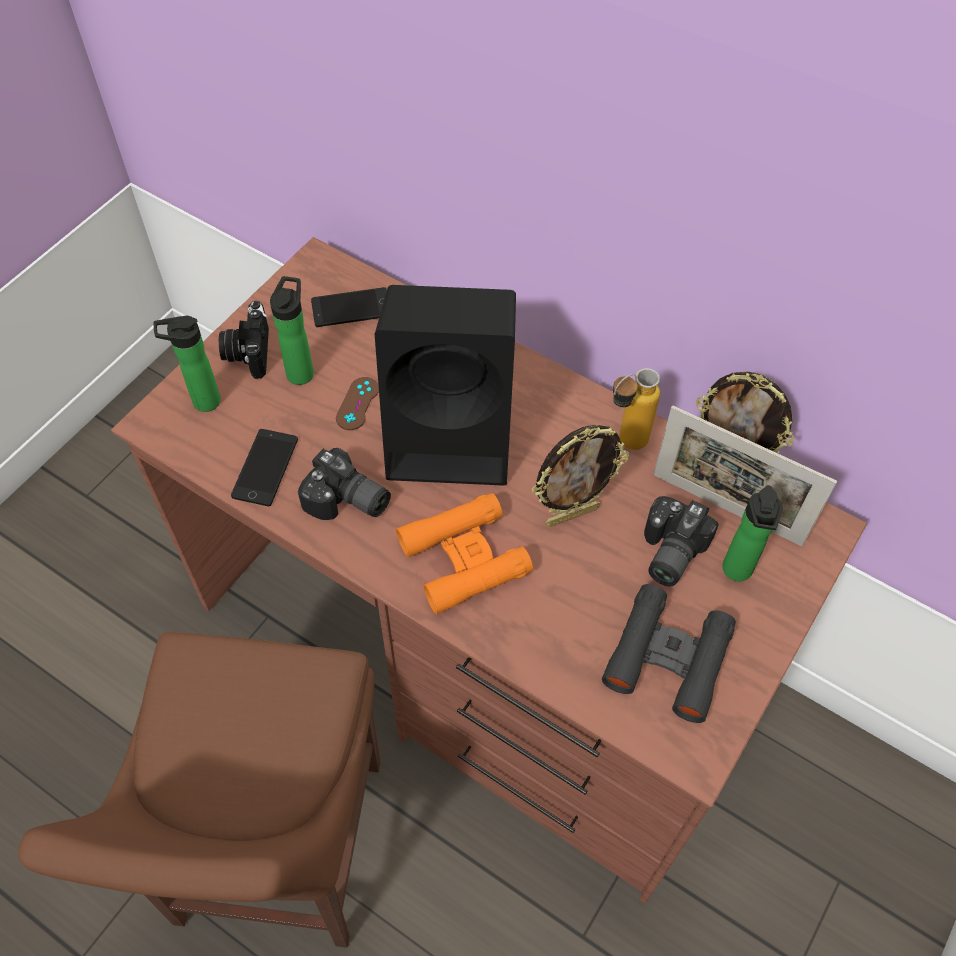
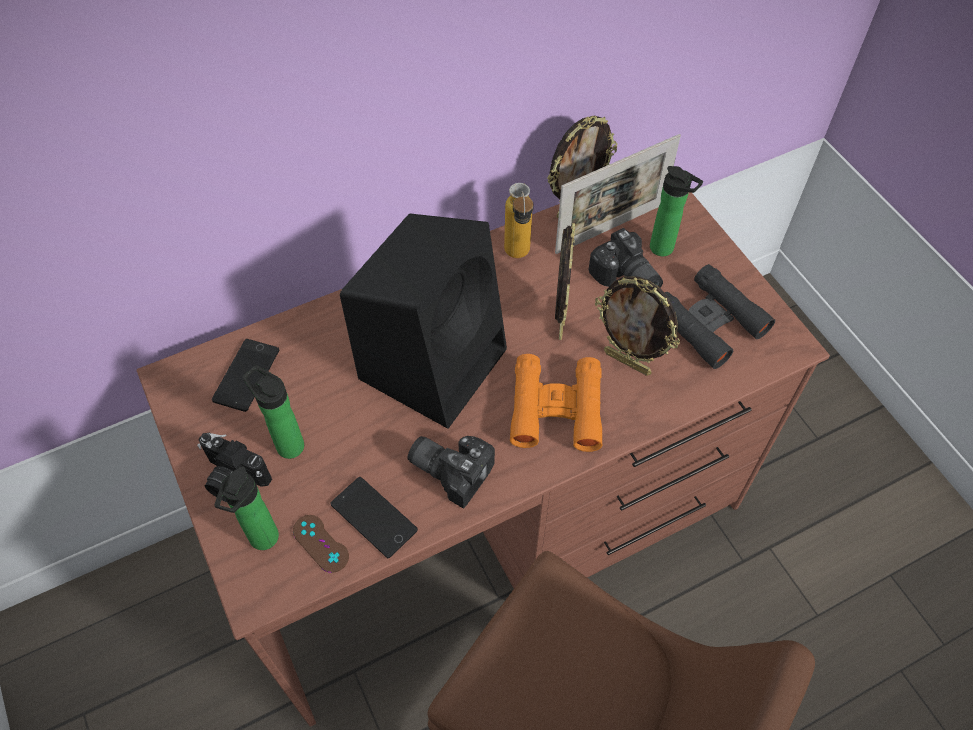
camera: 60 degrees left, 0 degrees up
camera [298,448,391,520] -> camera turned 120 degrees counterclockwise [407,436,495,509]
brown game controller [336,377,379,430] -> brown game controller moved to [293,515,349,573]
none -> picture frame [595,276,680,376]

